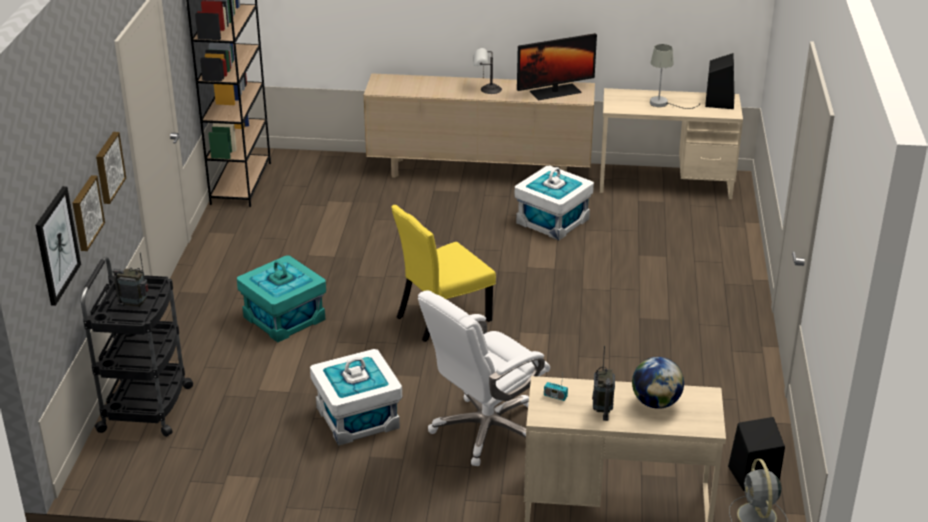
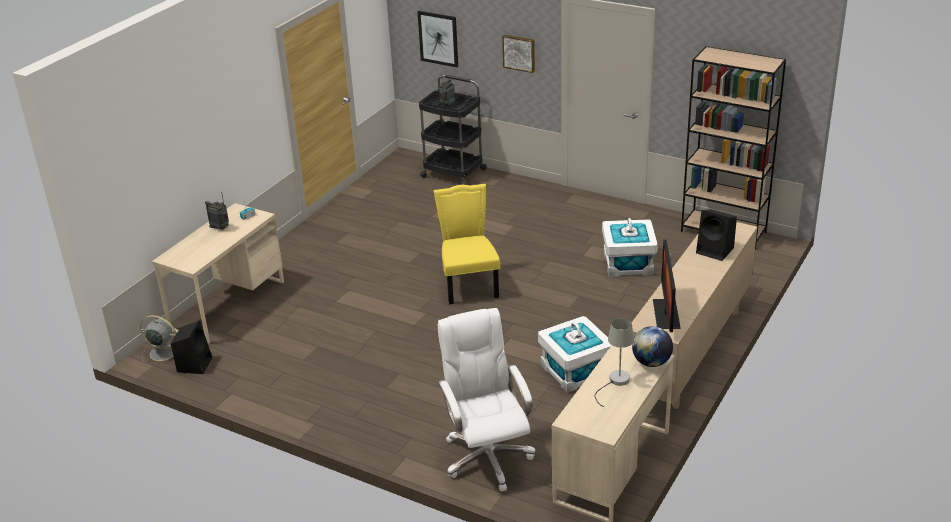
camera: 115 degrees right, 0 degrees up
picture [73,175,105,251] -> none
turquoise storage box [237,255,326,343] -> none
white storage box [310,349,402,446] -> white storage box moved to [602,218,658,277]
white office chair [418,290,550,466] -> white office chair moved to [438,308,535,492]
table lamp [473,48,502,94] -> none
globe [632,357,684,409] -> globe moved to [632,326,673,367]
black speaker [705,53,734,109] -> black speaker moved to [696,209,737,261]

